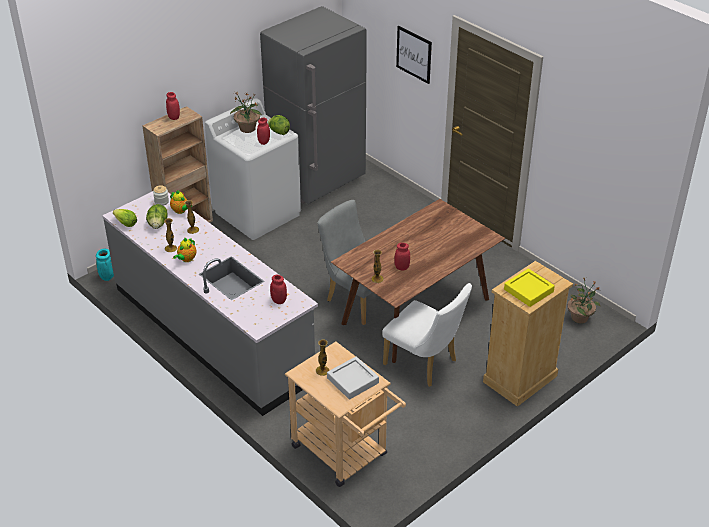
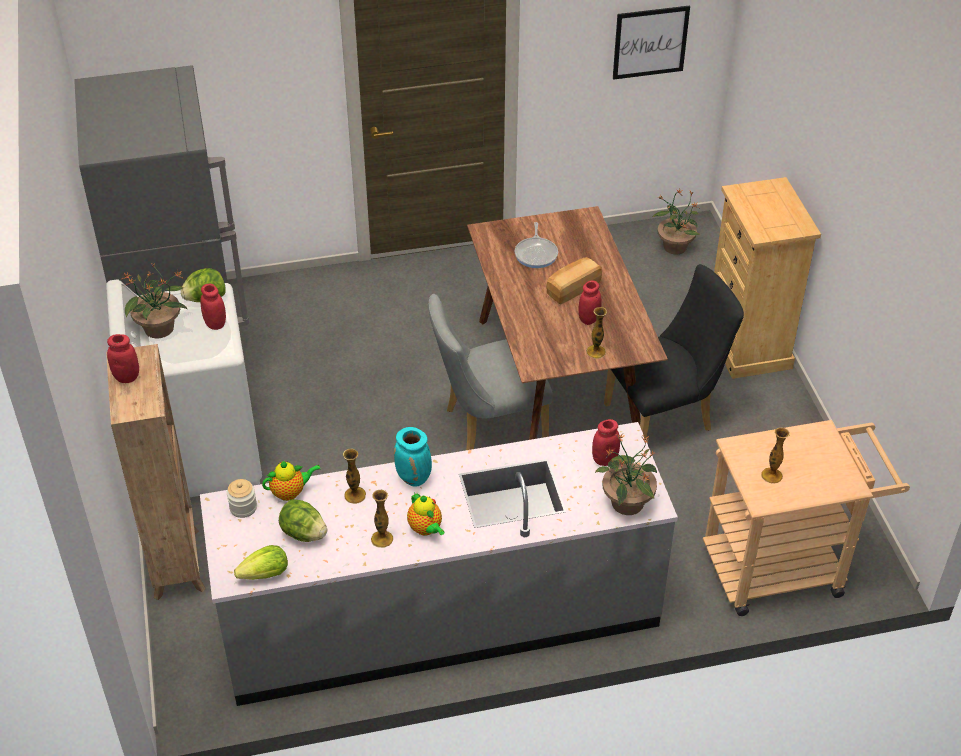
camera: 60 degrees left, 5 degrees up
turquoise vase [96,249,114,281] -> turquoise vase moved to [394,427,432,487]
grey tray [327,356,379,400] -> none
white chair [382,283,472,387] -> black chair [604,264,744,438]
picture [396,26,432,84] -> picture moved to [613,5,690,80]
yellow tray [504,268,555,307] -> none
none -> frying pan [515,222,558,268]
none -> bread [546,257,602,305]
none -> potted plant [595,434,657,515]

